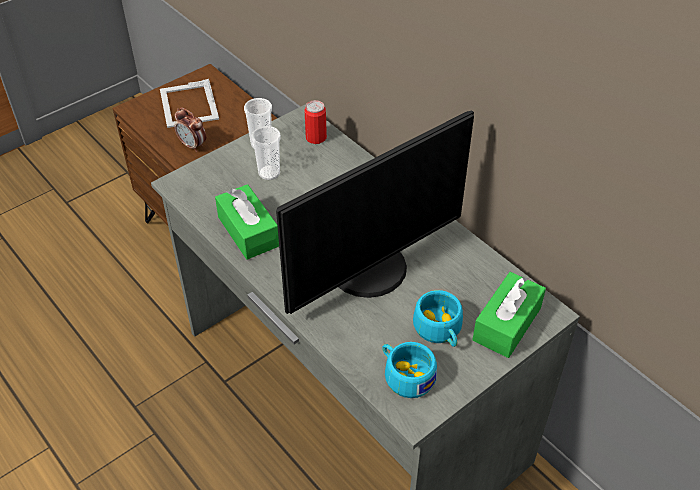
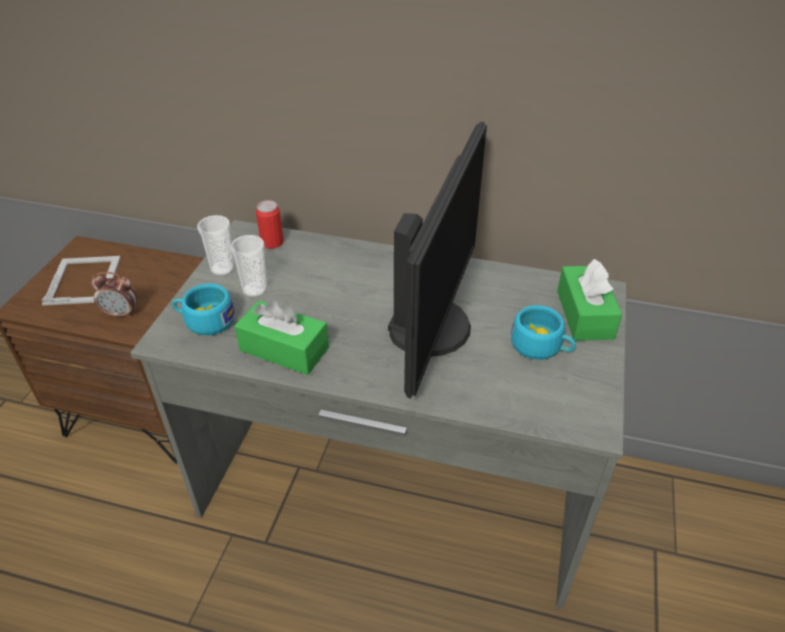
camera: 35 degrees left, 5 degrees down
picture frame [160,79,219,128] -> picture frame turned 135 degrees counterclockwise [42,256,121,306]
turquoise cup [382,342,437,398] -> turquoise cup moved to [172,284,235,336]

